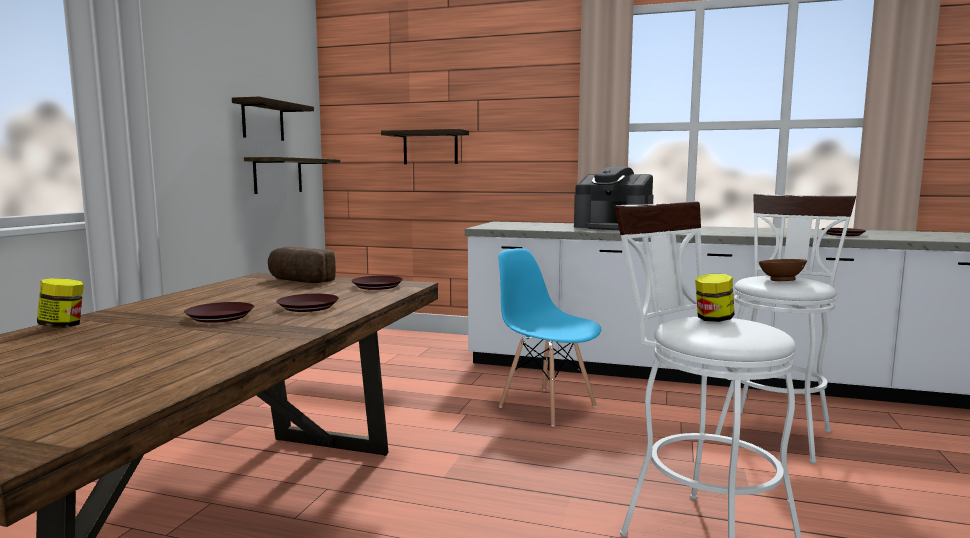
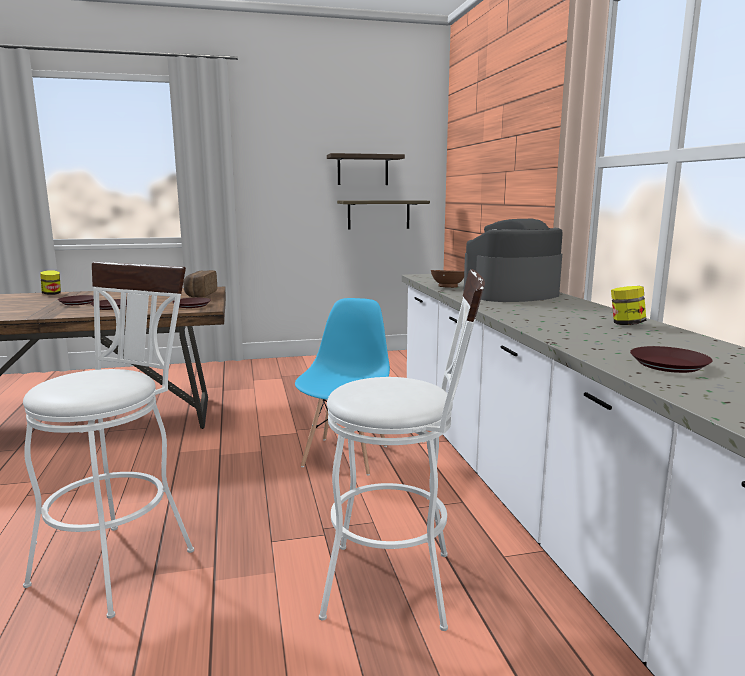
camera: 60 degrees right, 5 degrees up
shelf [381,129,469,164] -> none
coffee machine [574,167,654,230] -> coffee machine turned 60 degrees clockwise [464,219,563,302]
jar [695,274,734,322] -> jar moved to [611,286,646,325]
brown bowl [759,259,807,281] -> brown bowl moved to [431,270,464,288]

